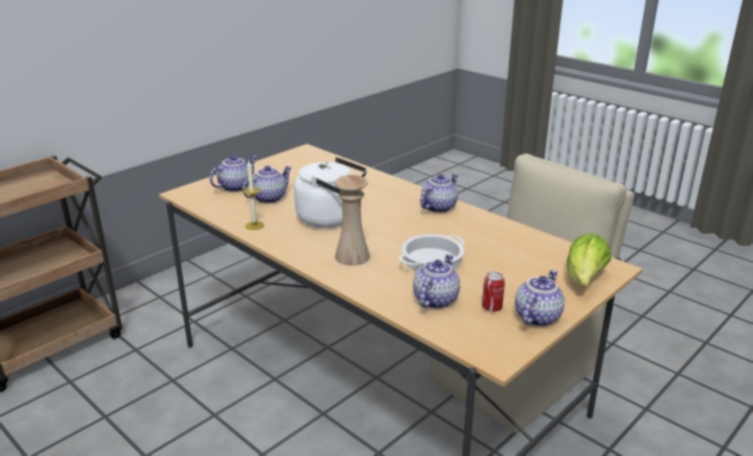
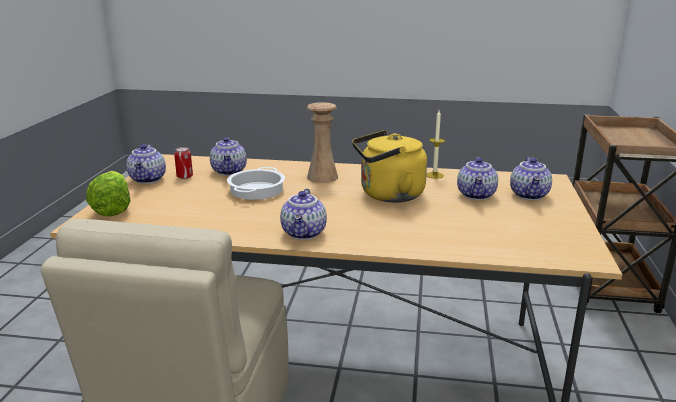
camera: 145 degrees right, 5 degrees down
white kettle [294,157,367,228] -> yellow kettle [352,130,427,202]

